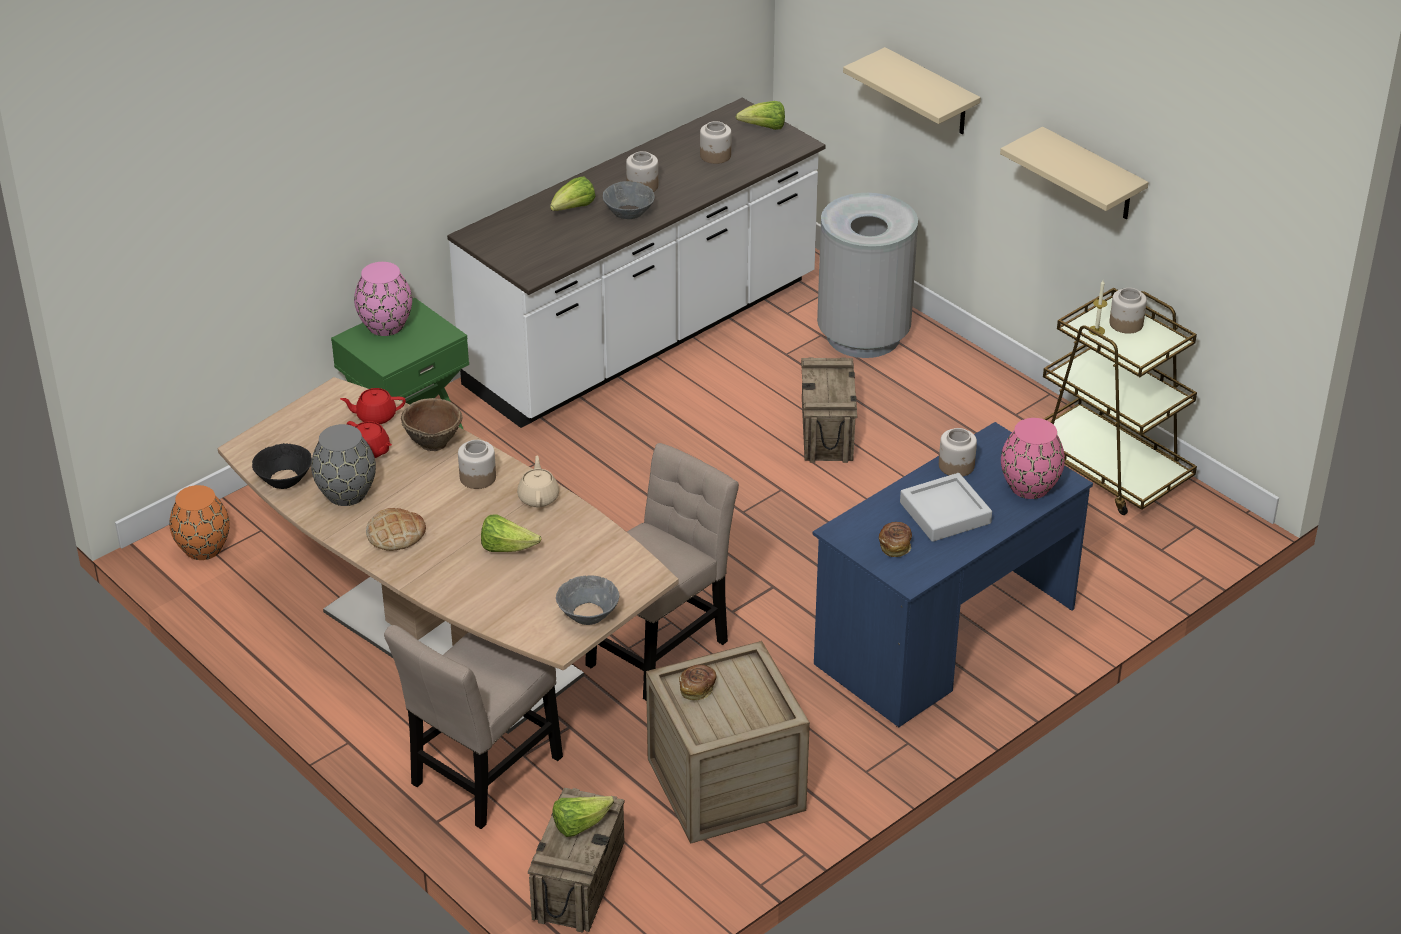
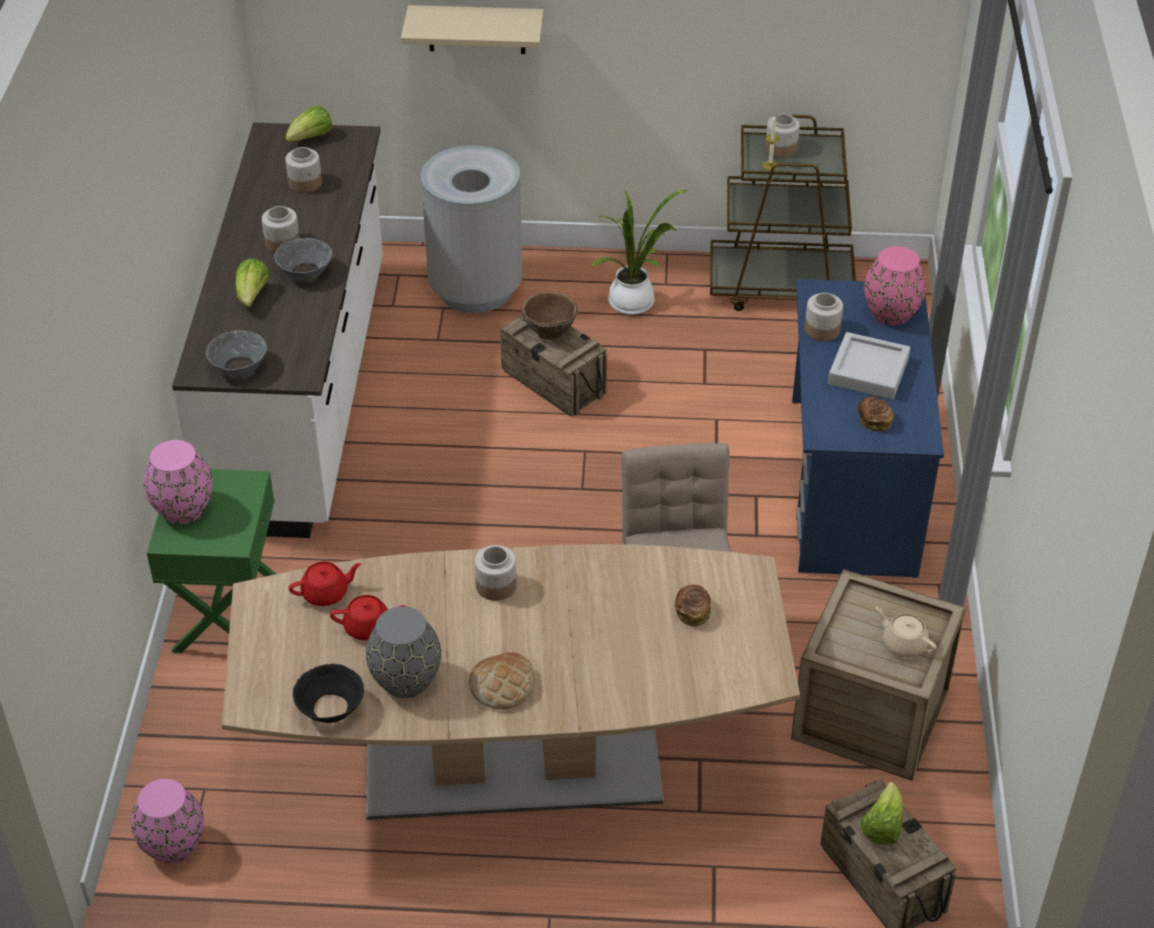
camera: 45 degrees left, 5 degrees up
orange vase [169,485,230,560] -> pink vase [131,779,204,863]
red teapot [340,388,406,424] -> red teapot turned 150 degrees counterclockwise [289,562,362,606]
beige chair [384,625,563,829] -> none
brown bowl [401,398,463,451] -> brown bowl moved to [521,292,578,340]
lettuce [481,514,541,552] -> none
beige teapot [517,456,559,508] -> beige teapot moved to [875,607,937,658]
grey bowl [556,575,620,625] -> grey bowl moved to [206,330,267,377]
bread [679,664,717,700] -> bread moved to [675,585,711,626]
beige shelf [1000,127,1149,219] -> none
none -> potted plant [590,189,688,315]

